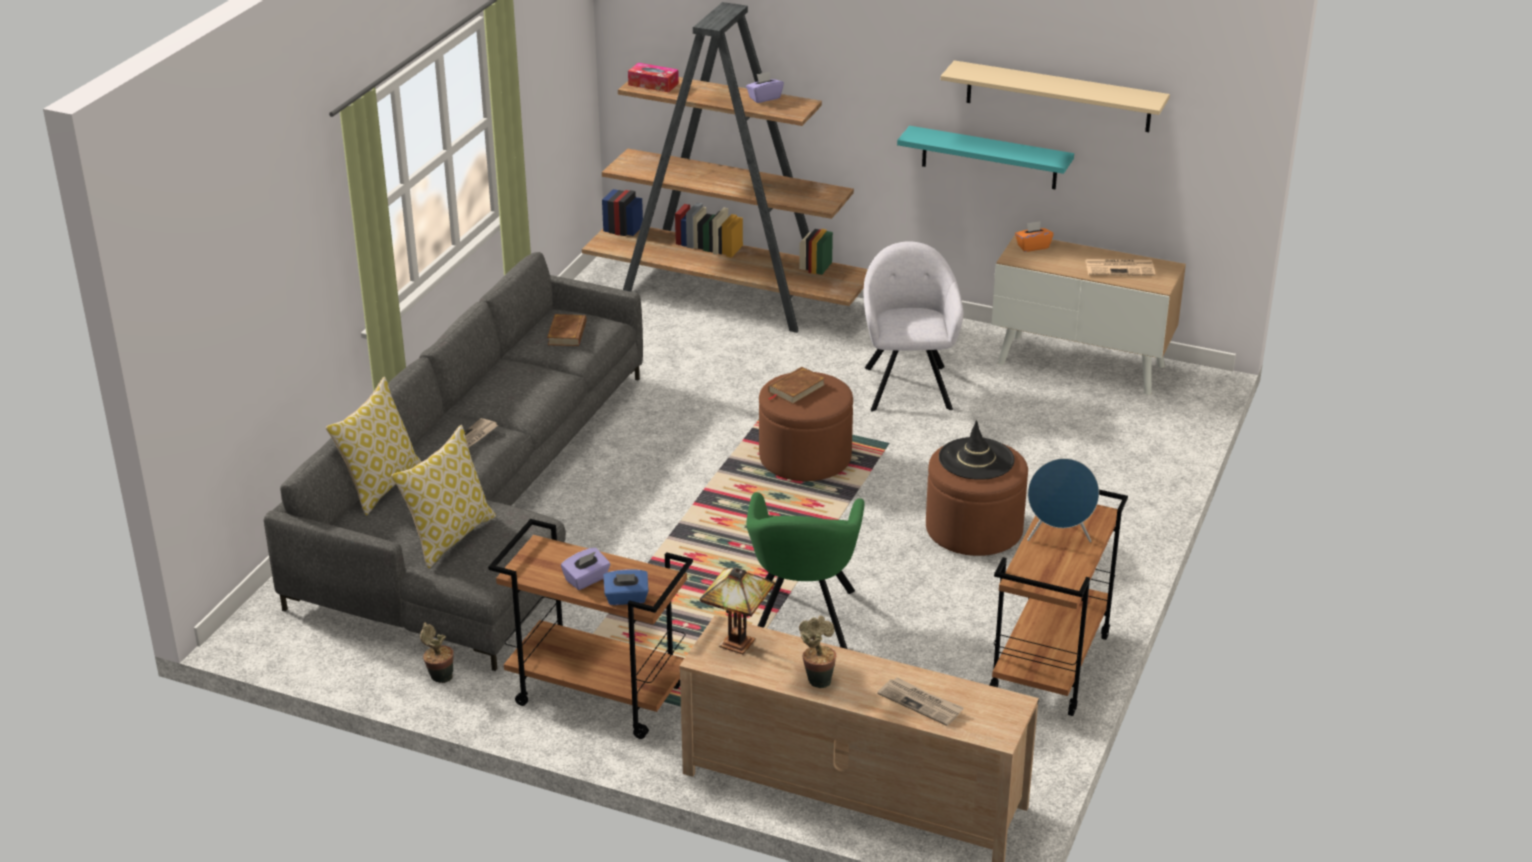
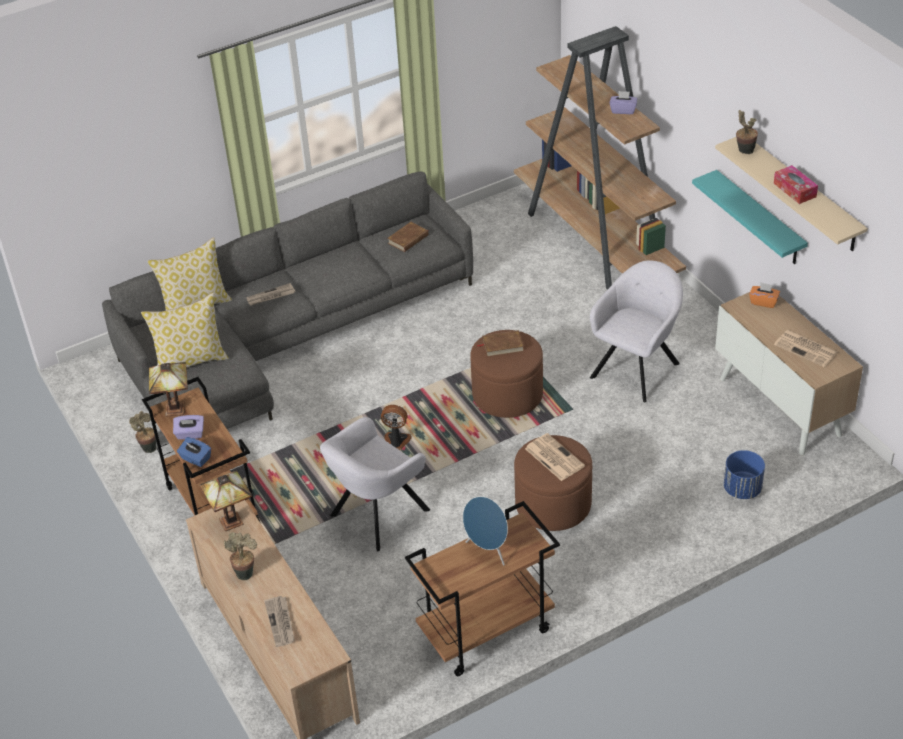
camera: 40 degrees right, 10 degrees up
tissue box [628,63,679,92] -> tissue box moved to [774,165,818,204]
green armchair [746,492,865,649] -> grey armchair [320,417,430,551]
black hat [939,420,1015,480] -> newspaper [525,433,585,481]
none -> table lamp [149,362,188,417]
none -> fan [381,405,412,450]
none -> blue planter [724,450,765,499]
none -> potted plant [736,110,758,154]

